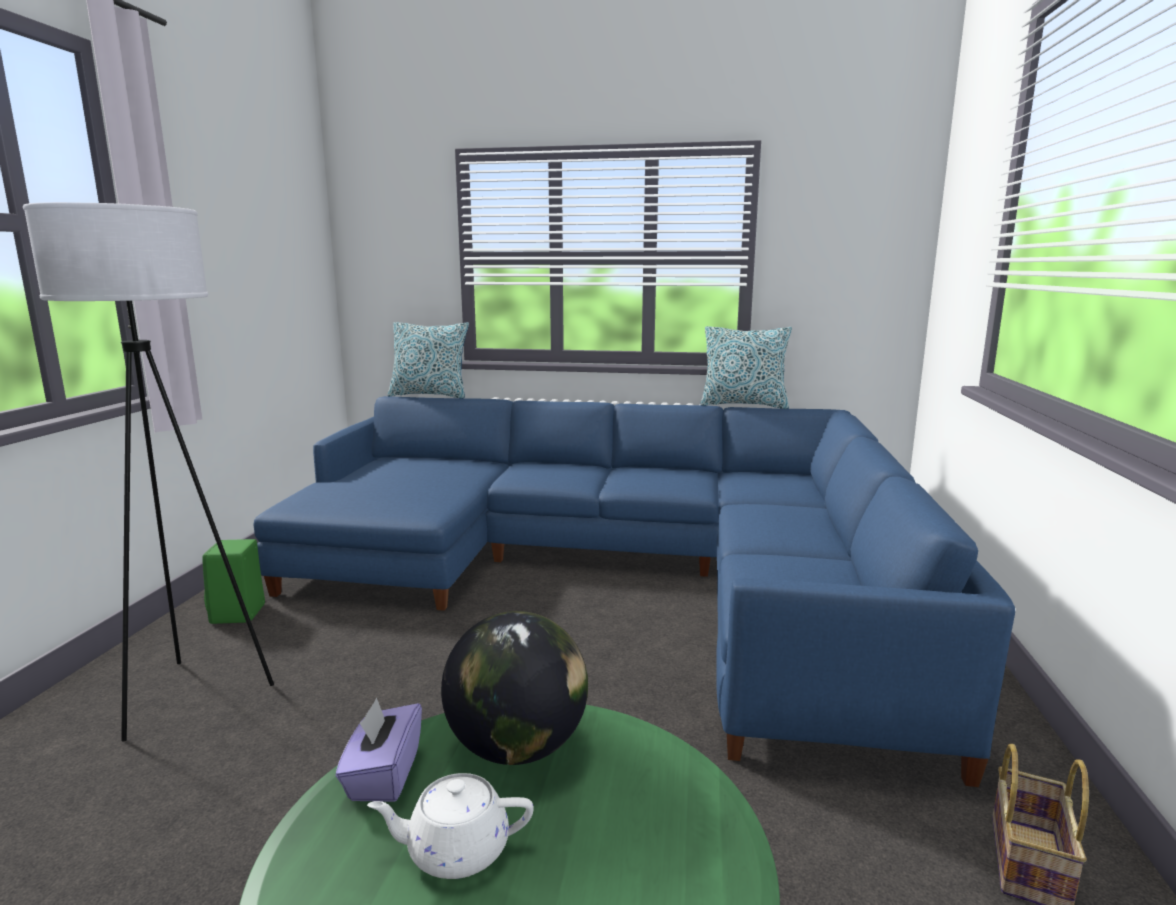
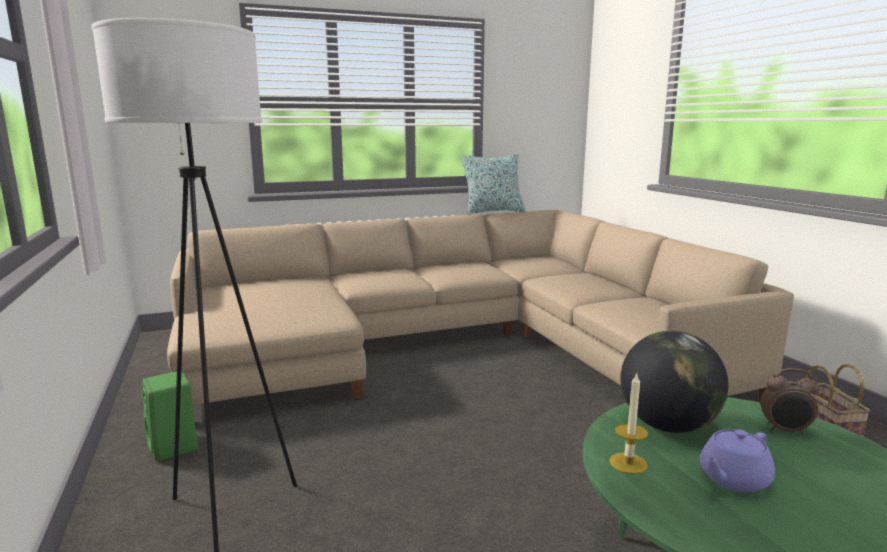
camera: 30 degrees left, 0 degrees up
blue sofa [254,396,1015,787] -> beige sofa [167,210,794,405]
purple tissue box [336,697,422,802] -> candle [610,373,648,474]
white teapot [367,773,534,879] -> purple teapot [700,429,775,493]
pillow [388,322,469,398] -> none
none -> alarm clock [760,368,820,435]

